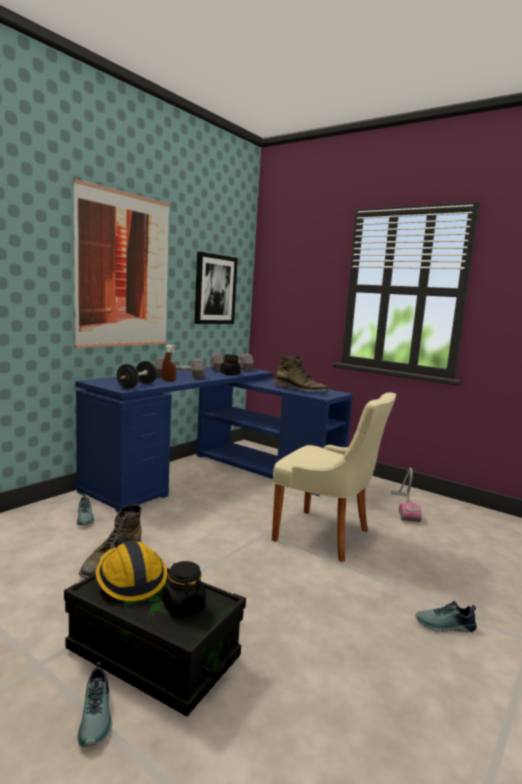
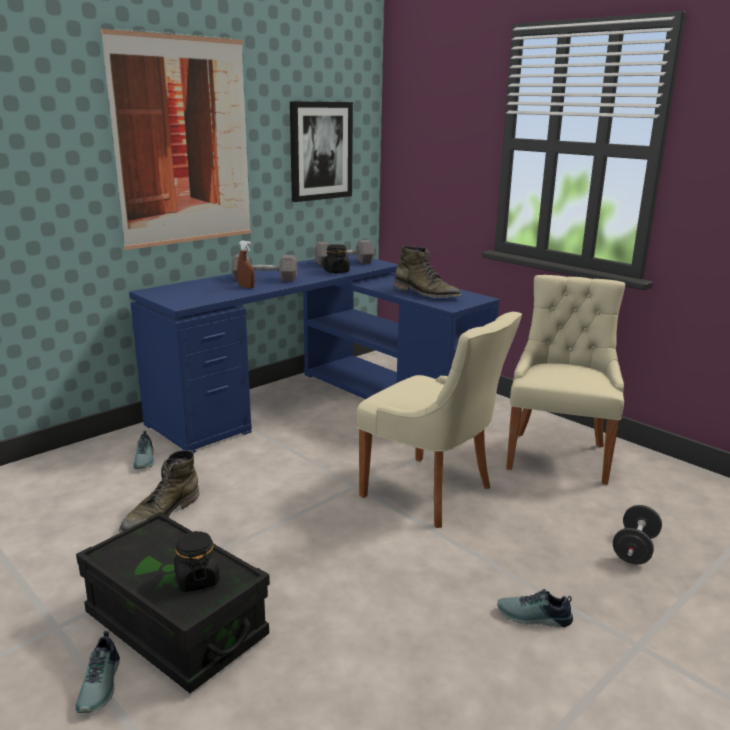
camera: 10 degrees right, 10 degrees up
hard hat [96,537,167,601] -> none
black dumbbell [117,361,157,389] -> black dumbbell moved to [613,505,662,564]
vacuum cleaner [391,468,422,522] -> beige chair [506,275,625,485]

